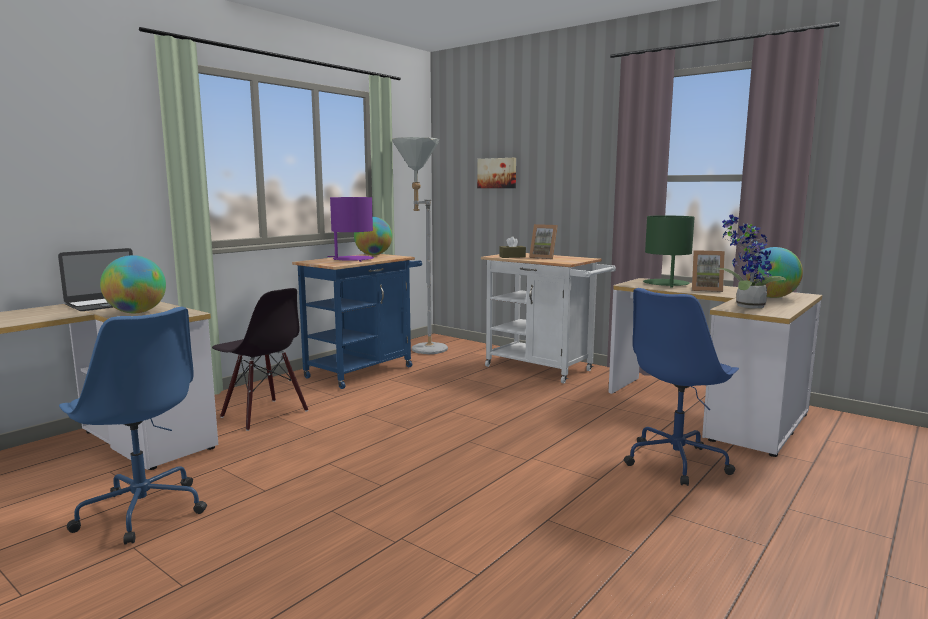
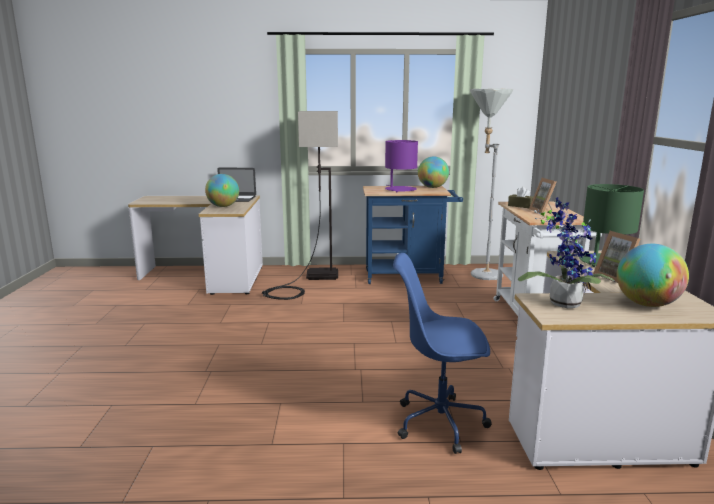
camera: 50 degrees right, 5 degrees up
blue office chair [59,307,207,545] -> none
black chair [212,288,308,431] -> floor lamp [262,111,338,300]
picture [477,158,516,188] -> none

